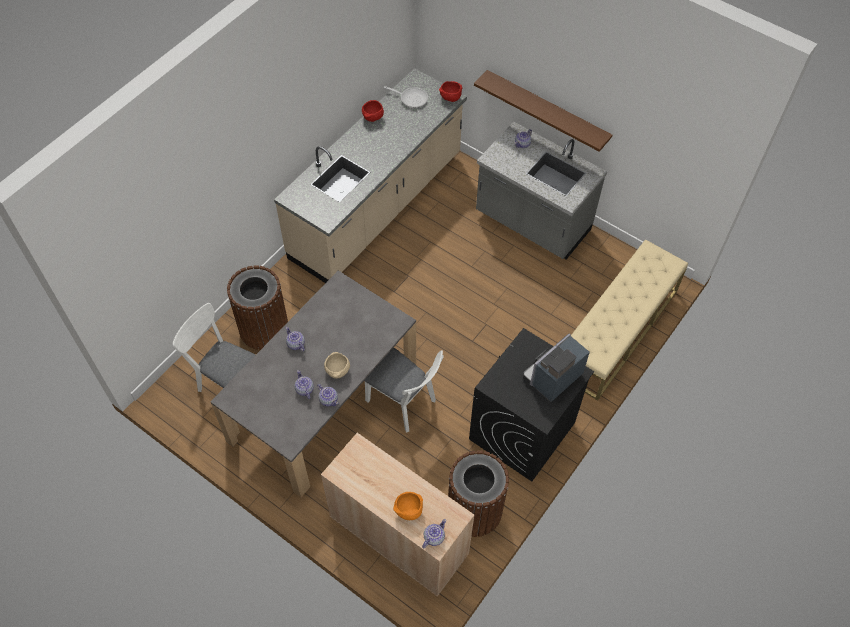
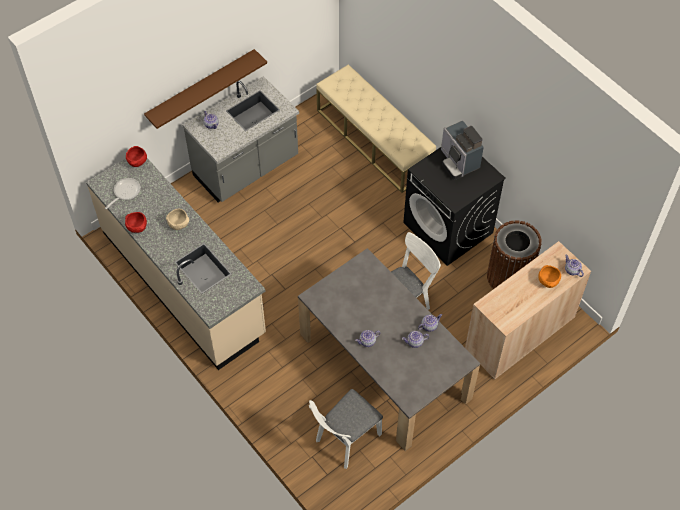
camera: 75 degrees left, 0 degrees up
brown trash can [227,266,288,350] -> none
beige bowl [324,352,350,379] -> beige bowl moved to [166,209,189,230]

